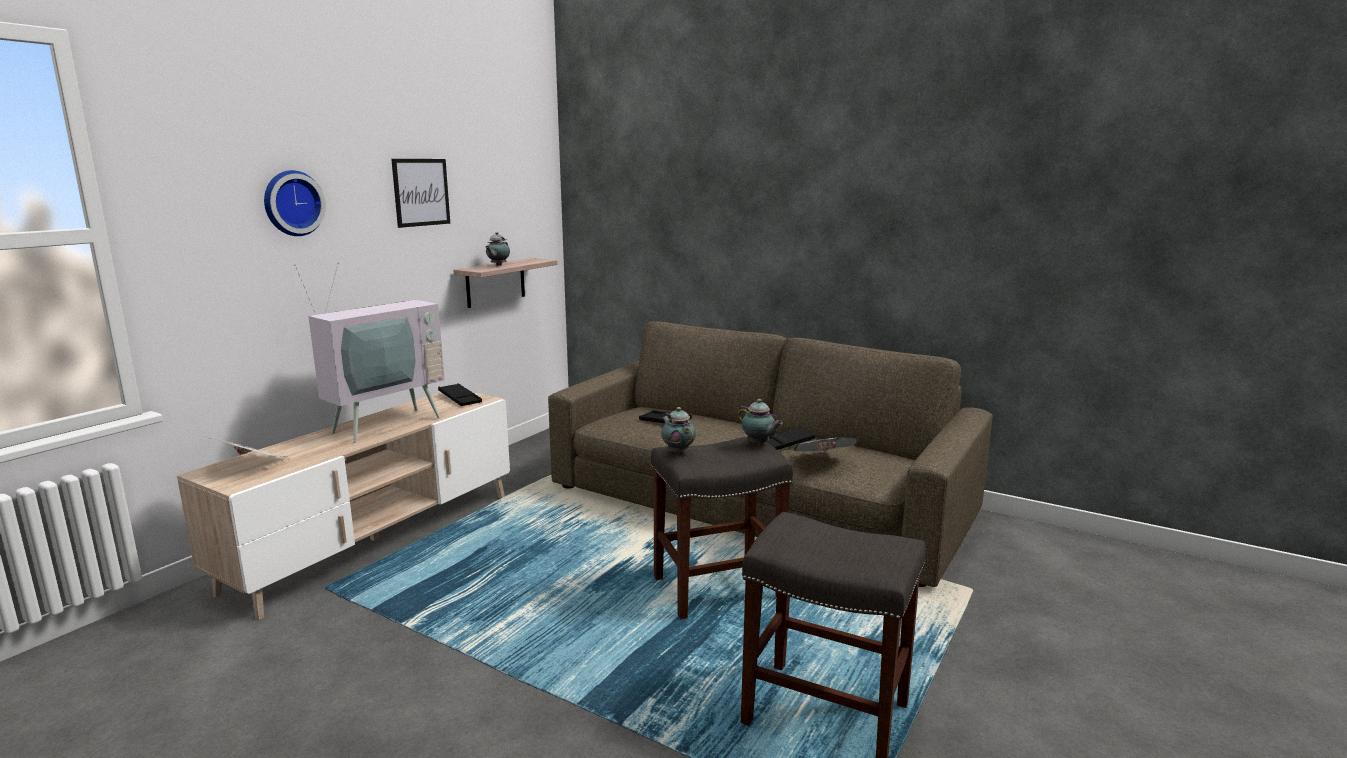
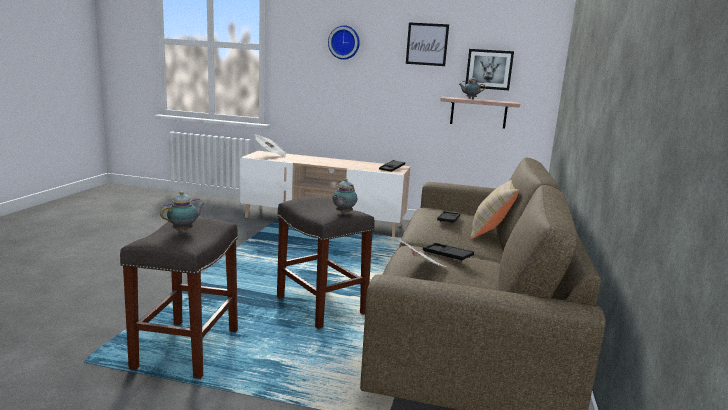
camera: 70 degrees right, 0 degrees up
television [294,262,445,443] -> none
teapot [661,407,696,455] -> teapot moved to [160,191,205,232]
none -> picture [465,49,514,90]
none -> beige pillow [471,180,519,239]

